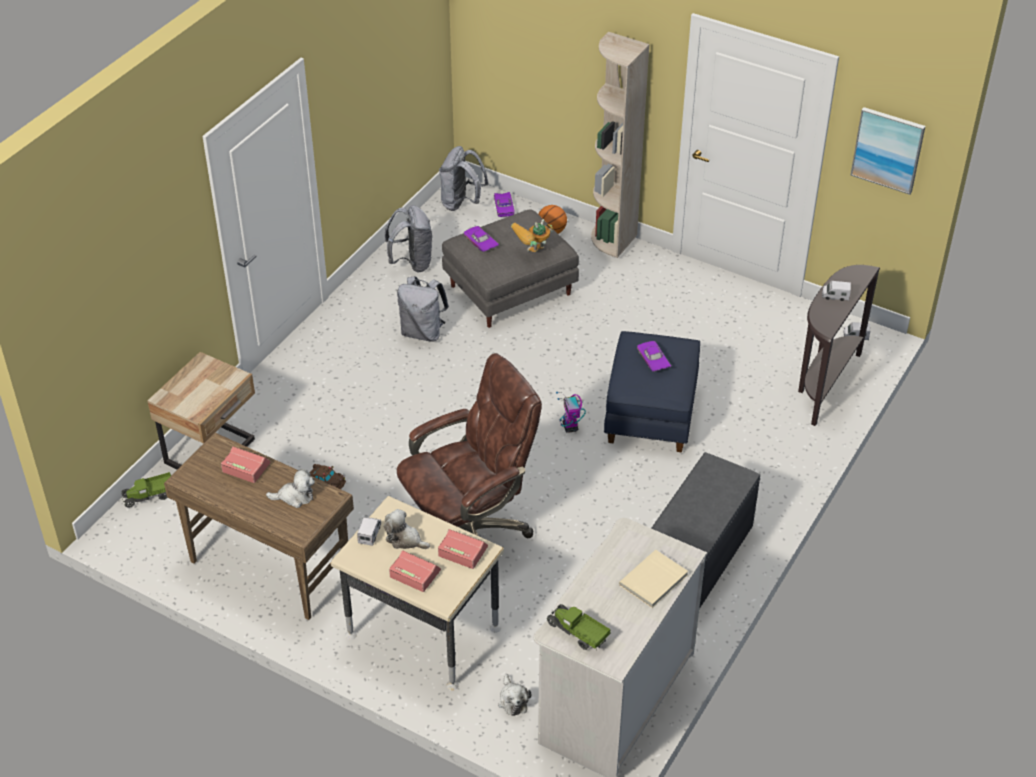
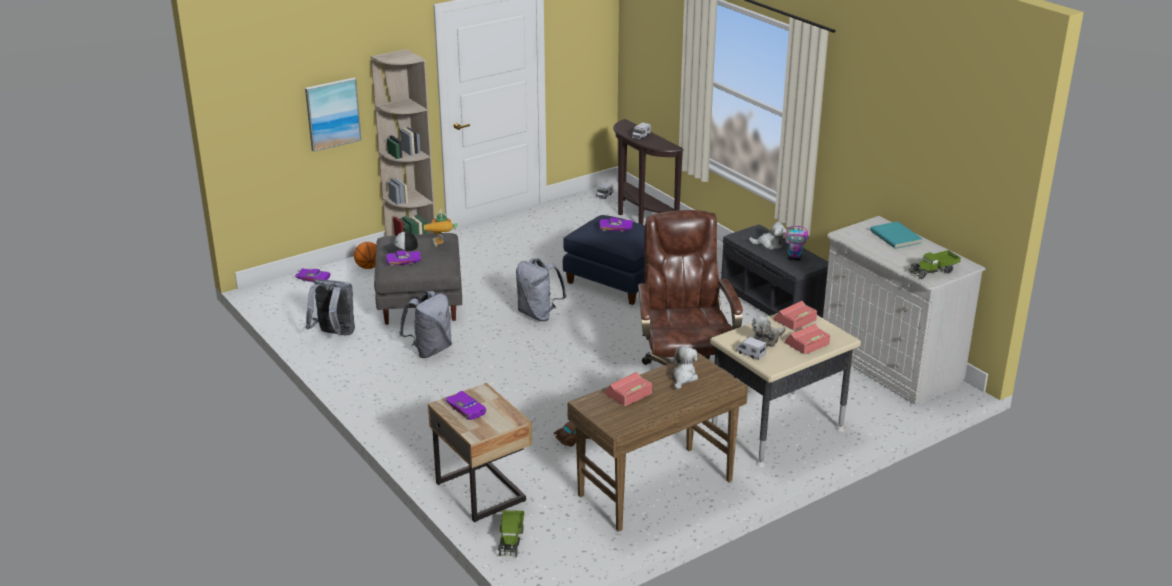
camera: 65 degrees left, 15 degrees down
grey backpack [439,146,489,211] -> grey backpack moved to [516,258,567,321]
plush toy [498,674,531,716] -> plush toy moved to [749,222,787,250]
toy robot [556,392,586,432] -> toy robot moved to [785,226,808,261]
beige book [619,550,688,608] -> turquoise book [870,221,922,249]
picture [851,107,925,195] -> picture moved to [305,78,362,152]
none -> cap [384,231,418,253]
none -> purple toy car [446,391,486,420]

